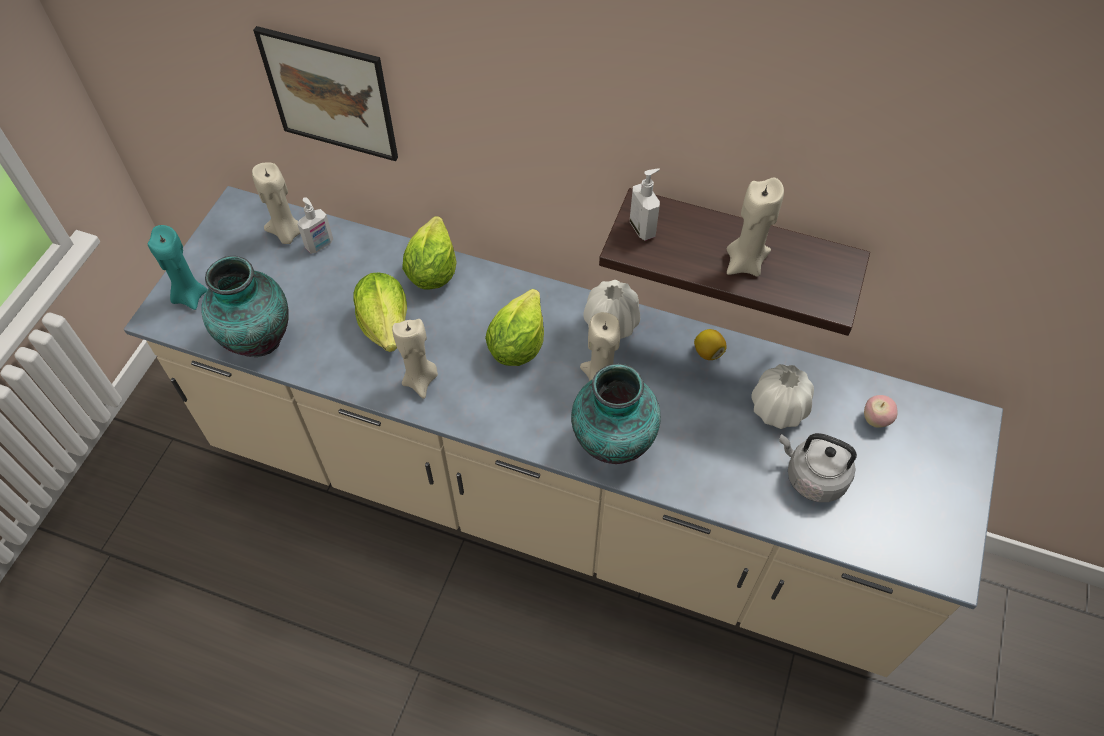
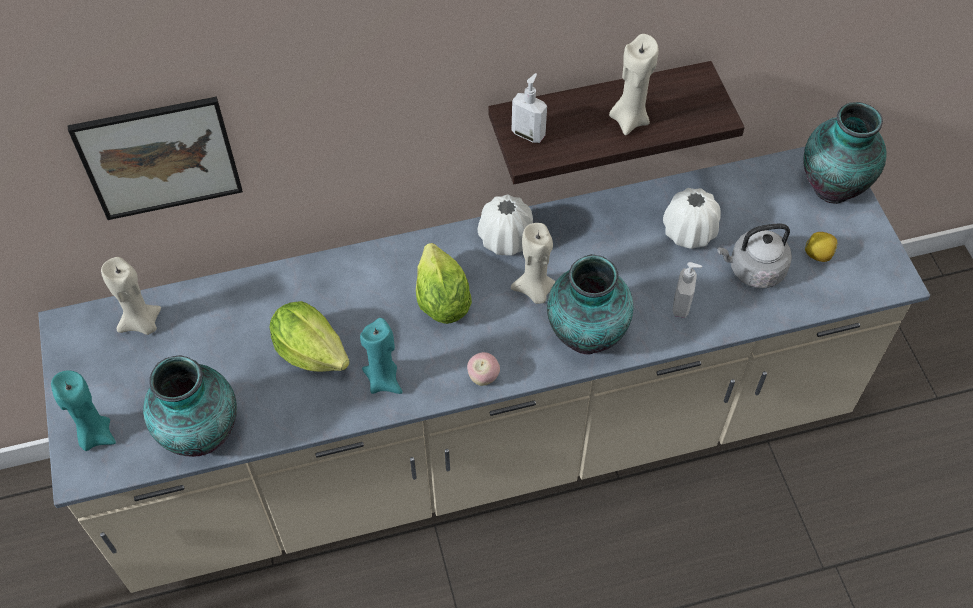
camera: 35 degrees left, 0 degrees up
soap dispenser [297,197,333,254] -> soap dispenser moved to [672,262,702,318]
beige candle [392,319,438,399] -> turquoise candle [360,318,402,394]
lettuce [402,216,457,290] -> none
lemon [694,329,726,360] -> lemon moved to [805,232,837,262]
apple [864,395,898,428] -> apple moved to [467,352,500,386]
none -> vase [803,102,887,204]

